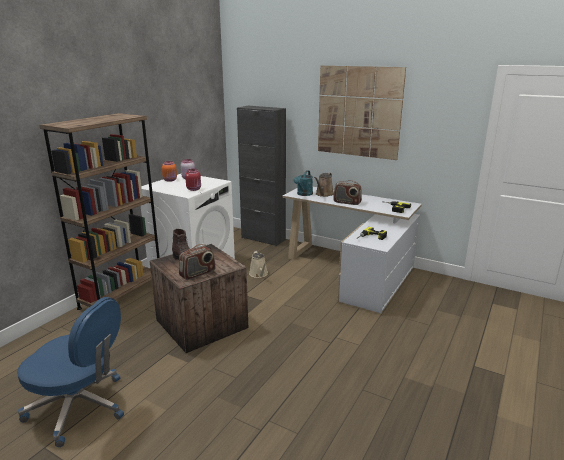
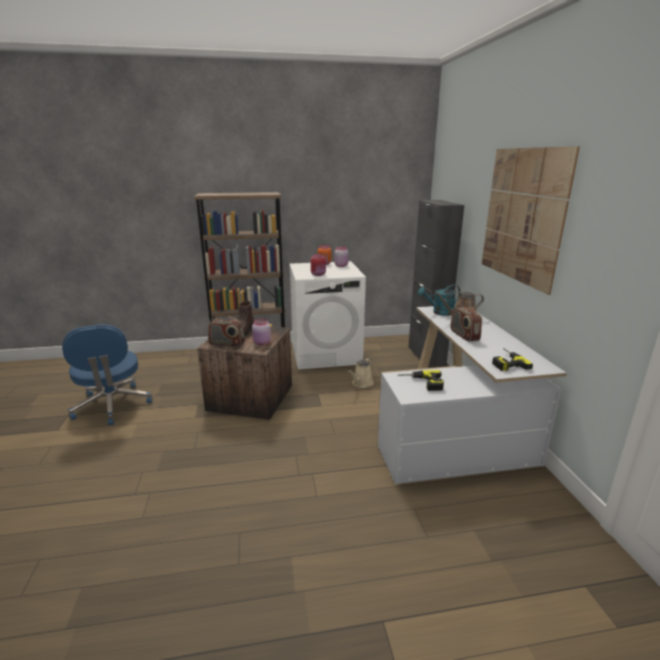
camera: 50 degrees right, 0 degrees up
none -> pink jar [252,318,271,345]

